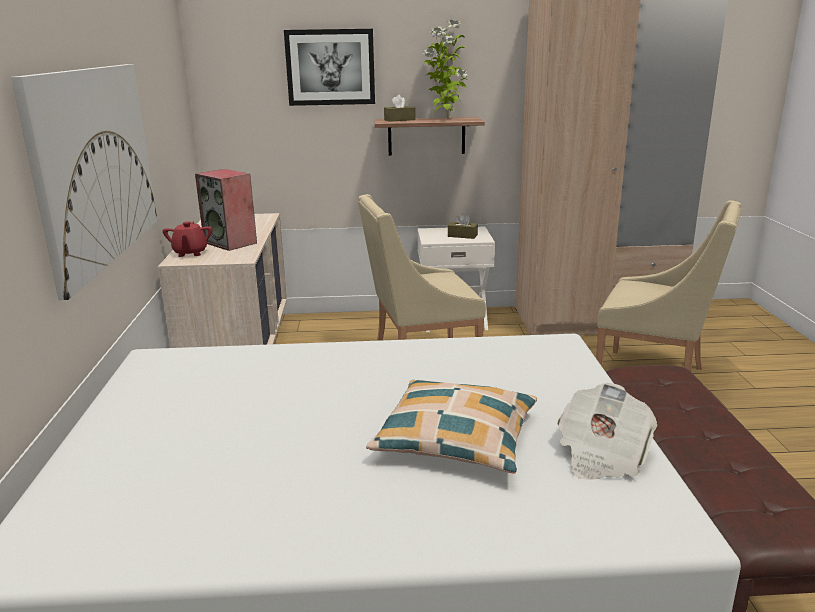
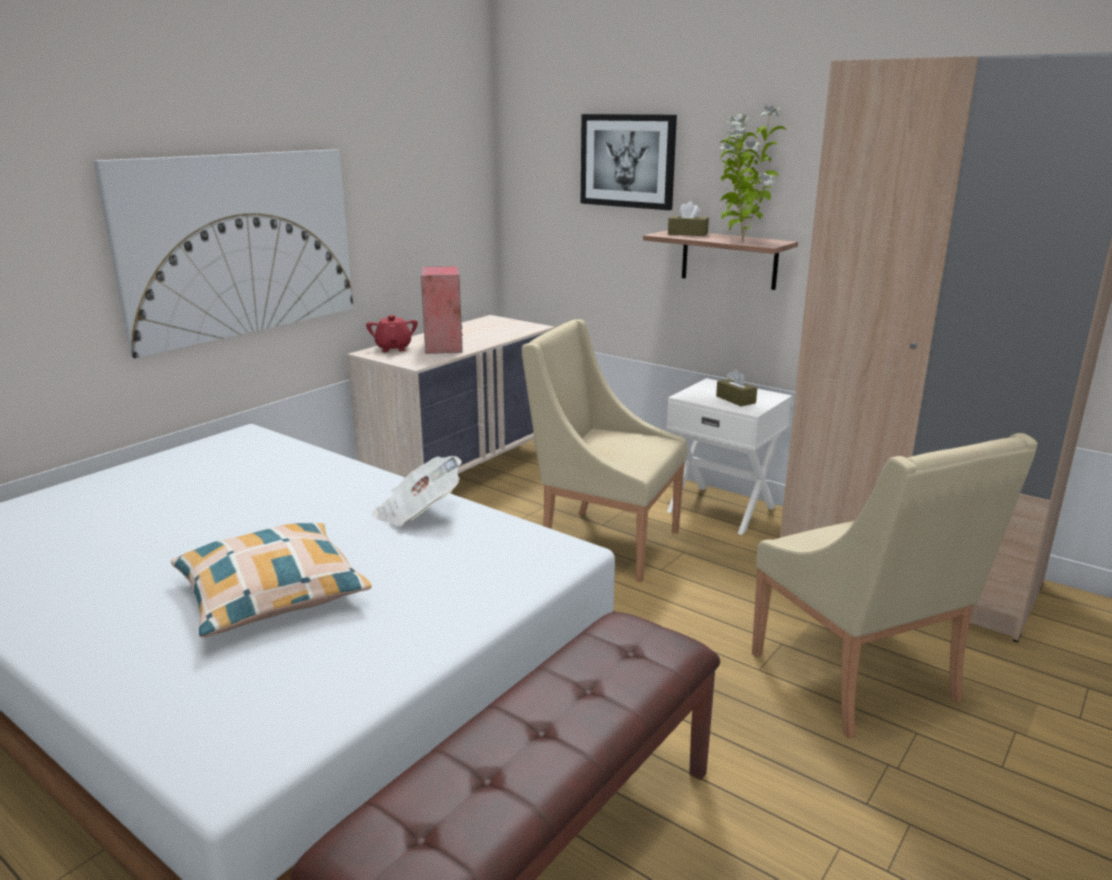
camera: 40 degrees right, 0 degrees up
red teapot [163,221,212,257] -> red teapot turned 135 degrees clockwise [366,315,418,352]
newspaper [557,383,657,480] -> newspaper moved to [372,456,462,527]

